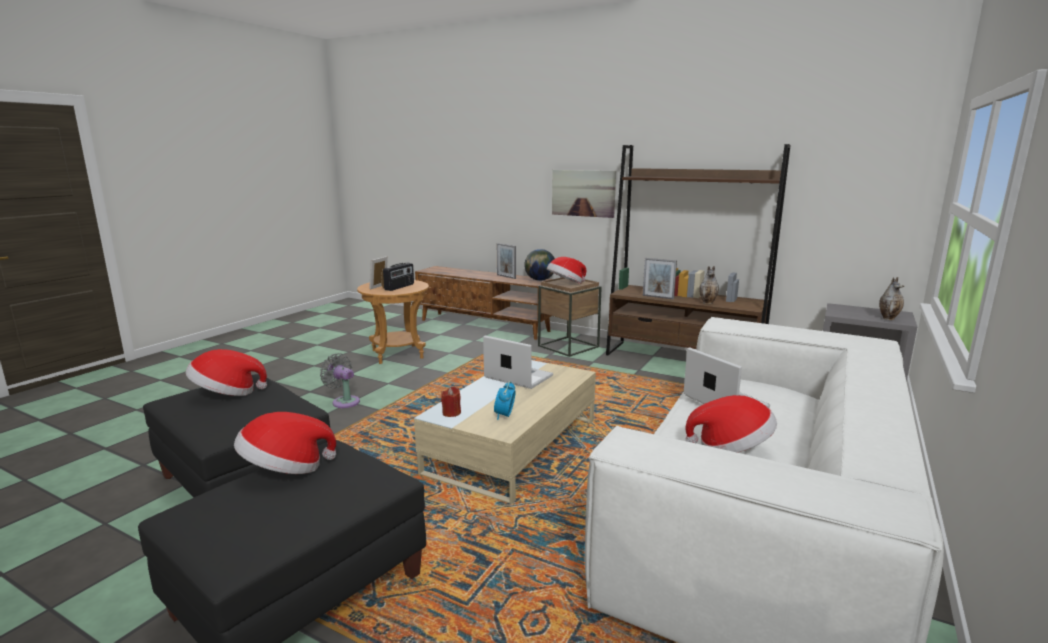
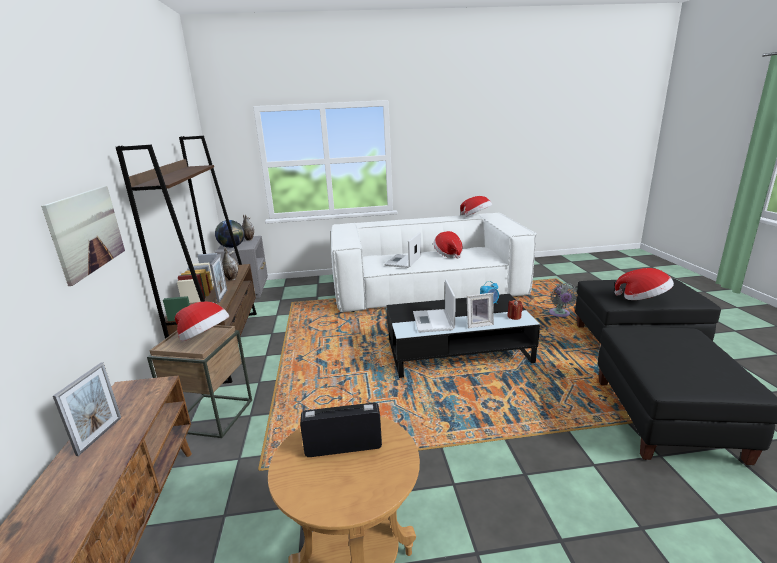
camera: 125 degrees left, 5 degrees up
hat [186,349,267,396] -> hat moved to [460,196,492,217]
grey fan [320,353,360,408] -> grey fan moved to [549,283,578,317]
picture frame [369,256,388,289] -> picture frame moved to [467,293,494,328]
beige coffee table [414,360,596,504] -> black coffee table [386,294,540,378]
globe [524,249,555,281] -> globe moved to [215,220,244,248]

